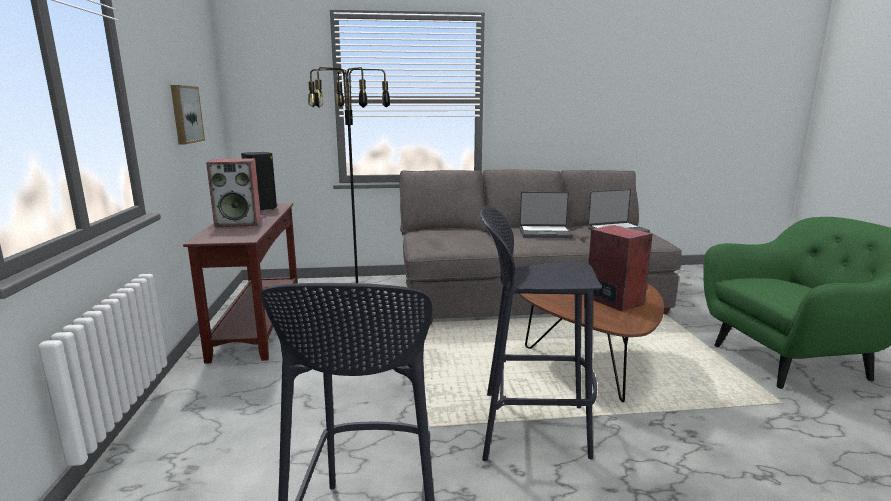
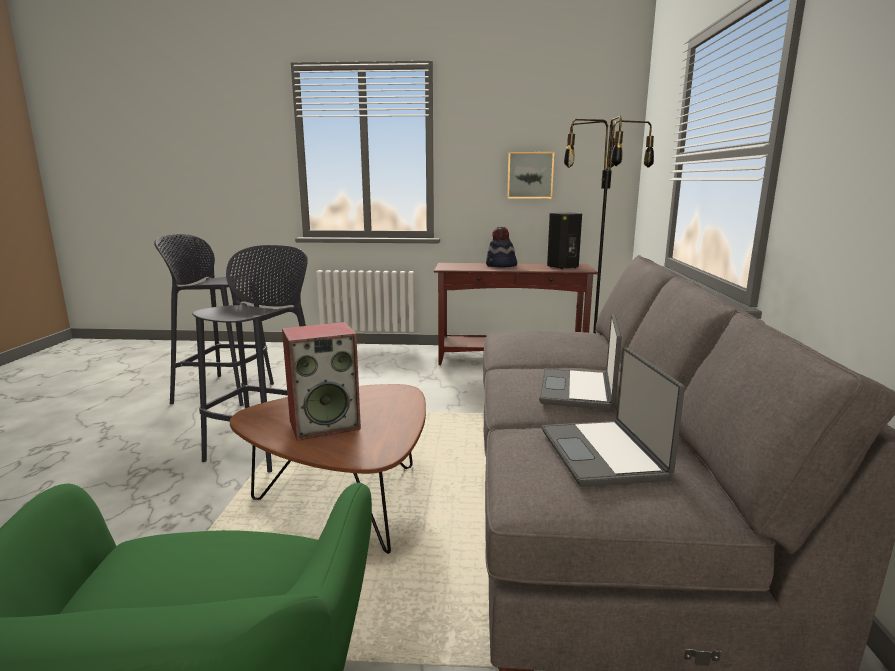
camera: 100 degrees right, 0 degrees up
speaker [206,158,261,228] -> hat [486,227,517,267]

